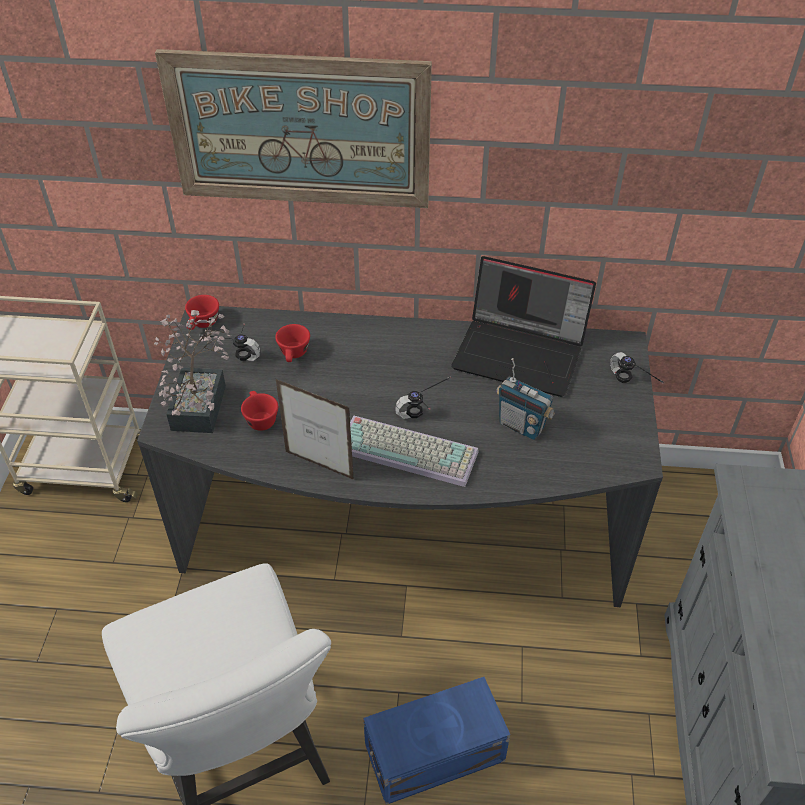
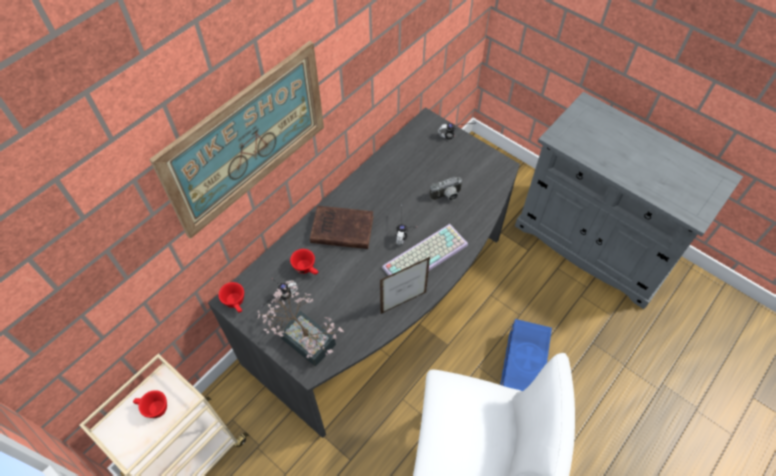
camera: 55 degrees left, 10 degrees up
red cup [241,391,278,431] -> red cup moved to [133,390,167,418]
laptop [451,256,596,397] -> none
radio [496,358,555,440] -> camera [430,177,463,201]
none -> brown book [310,206,374,249]

